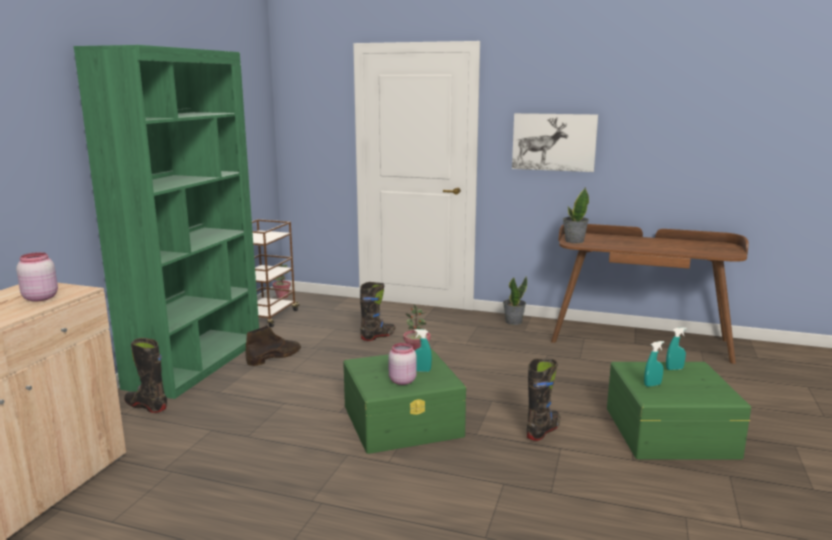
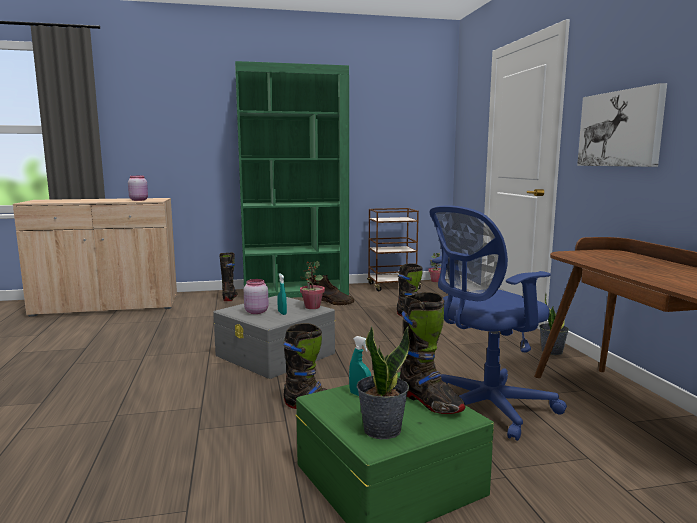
camera: 60 degrees right, 5 degrees down
green storage box [343,349,466,454] -> grey storage box [213,295,335,379]
potted plant [563,187,589,243] -> potted plant moved to [357,326,409,439]
turquoise spray bottle [666,327,687,370] -> black boot [399,292,466,414]
none -> blue office chair [430,206,567,441]

